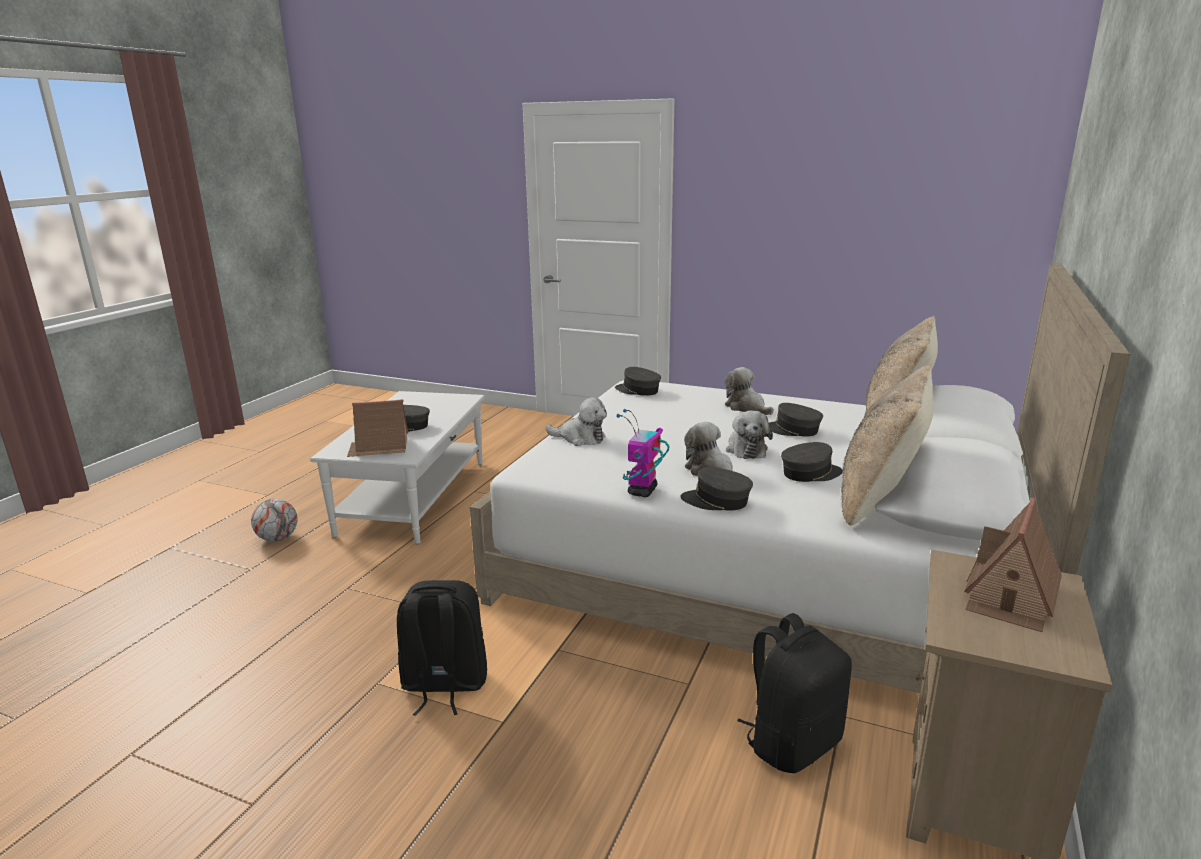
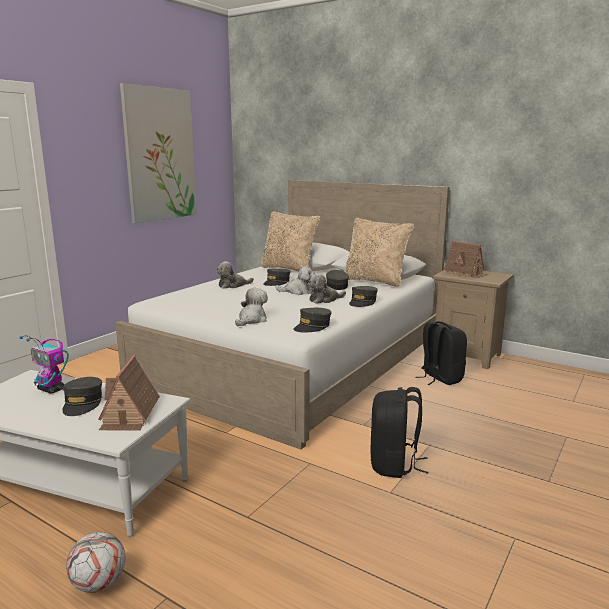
camera: 80 degrees left, 5 degrees down
grey cap [615,367,661,396] -> grey cap moved to [293,308,332,332]
toy robot [616,409,669,497] -> toy robot moved to [19,336,69,394]
none -> picture [120,83,197,223]

